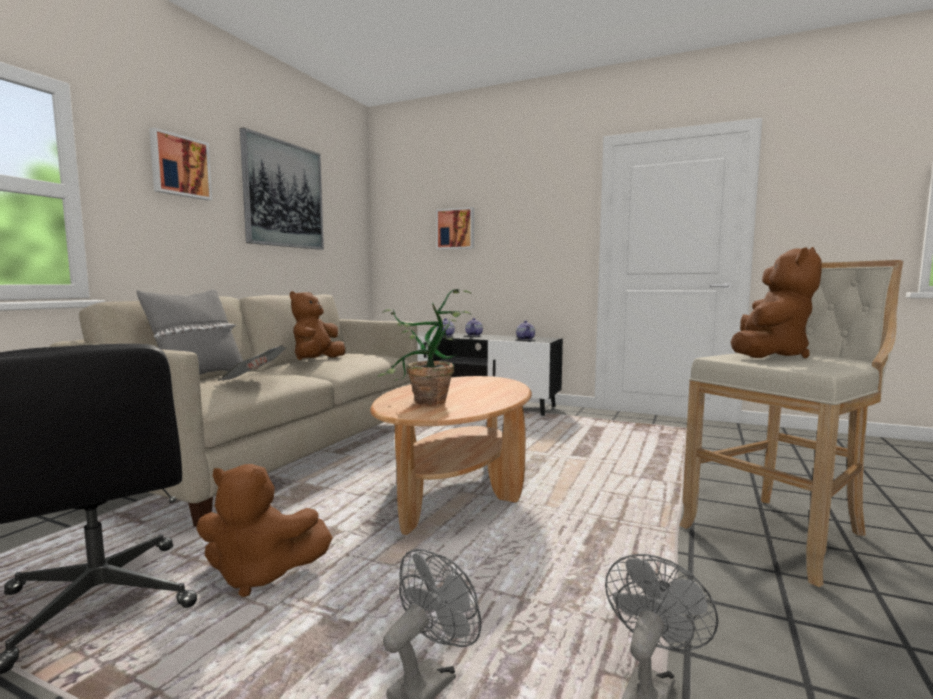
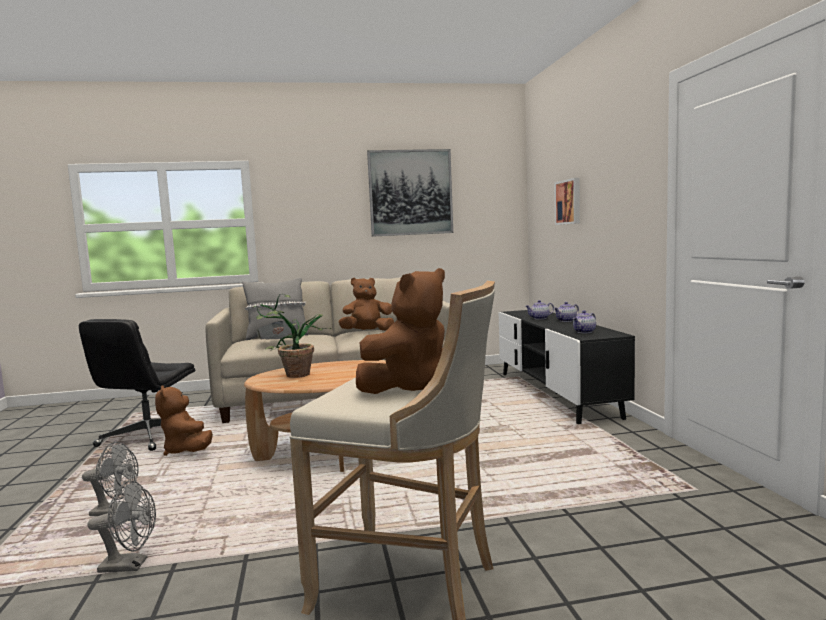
camera: 55 degrees right, 0 degrees up
picture [149,128,212,201] -> none
brown plush toy [731,247,822,358] -> brown plush toy turned 45 degrees counterclockwise [356,268,445,394]

